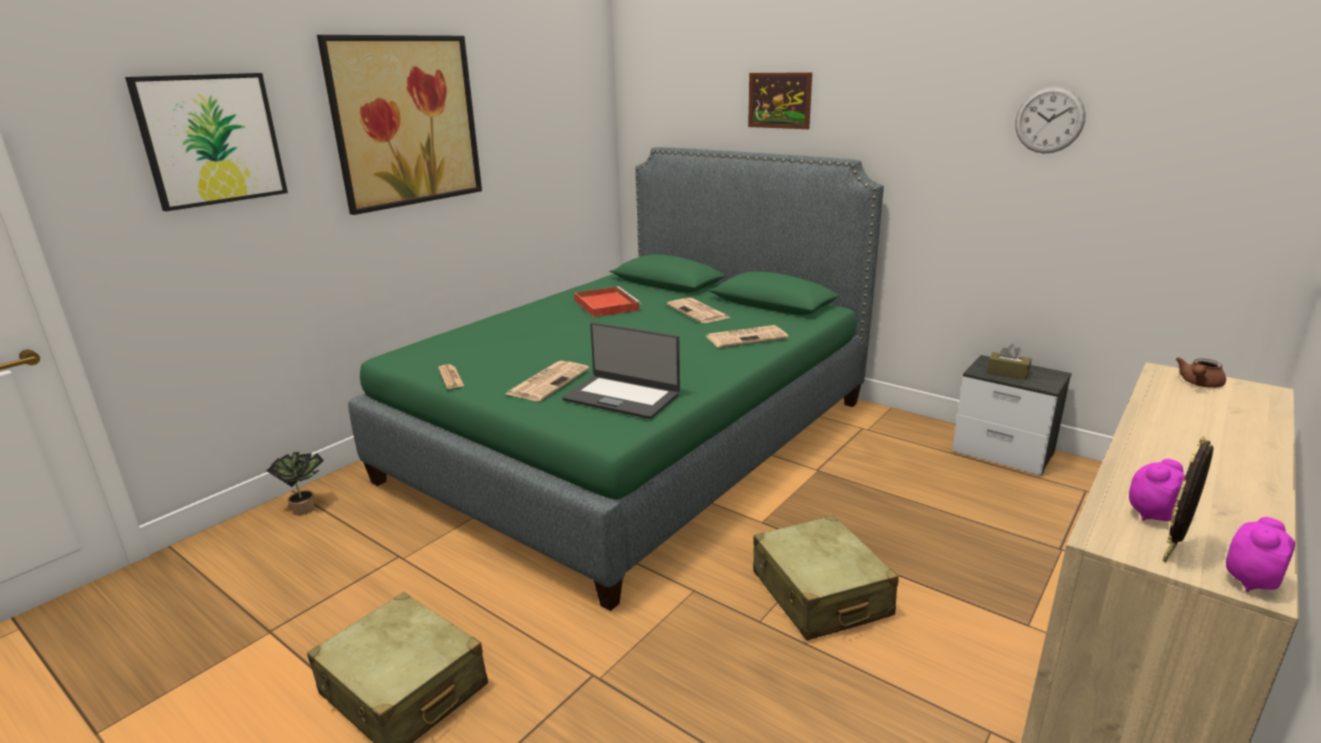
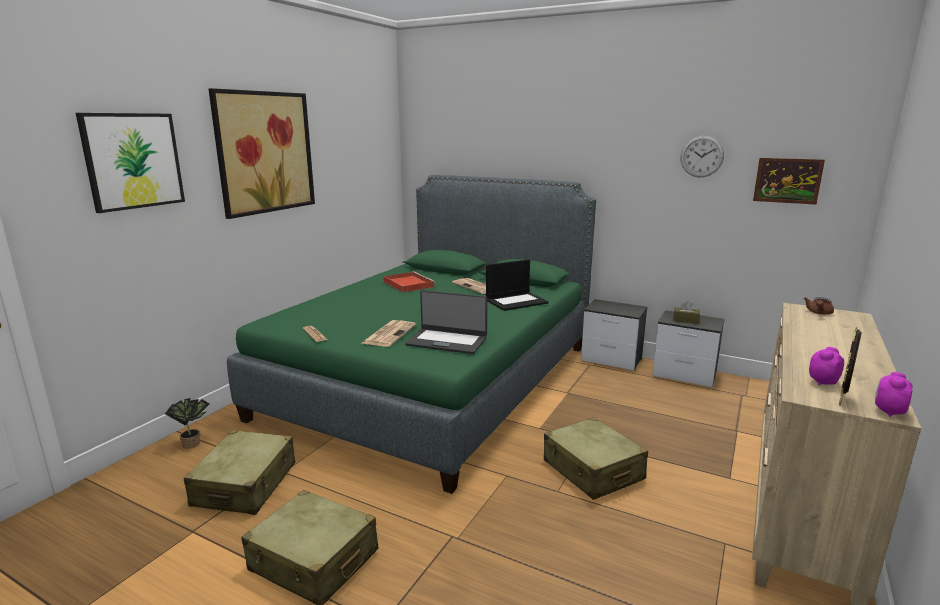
camera: 10 degrees left, 5 degrees down
newspaper [706,325,788,348] -> laptop [486,259,548,311]
picture [748,72,812,129] -> picture moved to [753,158,825,205]
none -> beige suitcase [184,430,295,515]
none -> nightstand [581,299,647,371]

